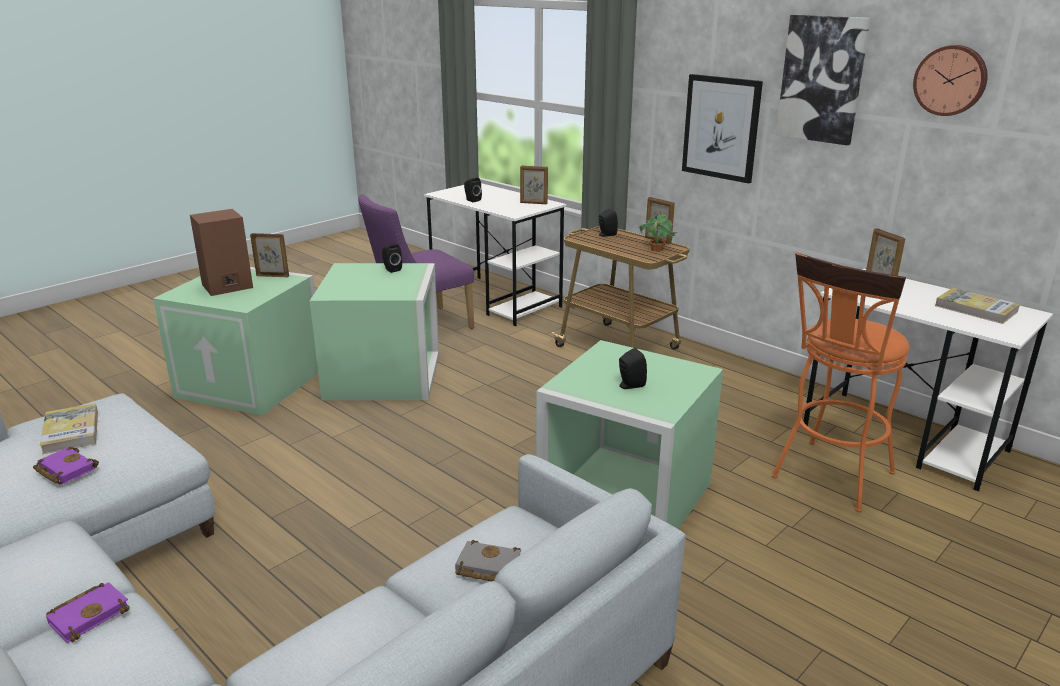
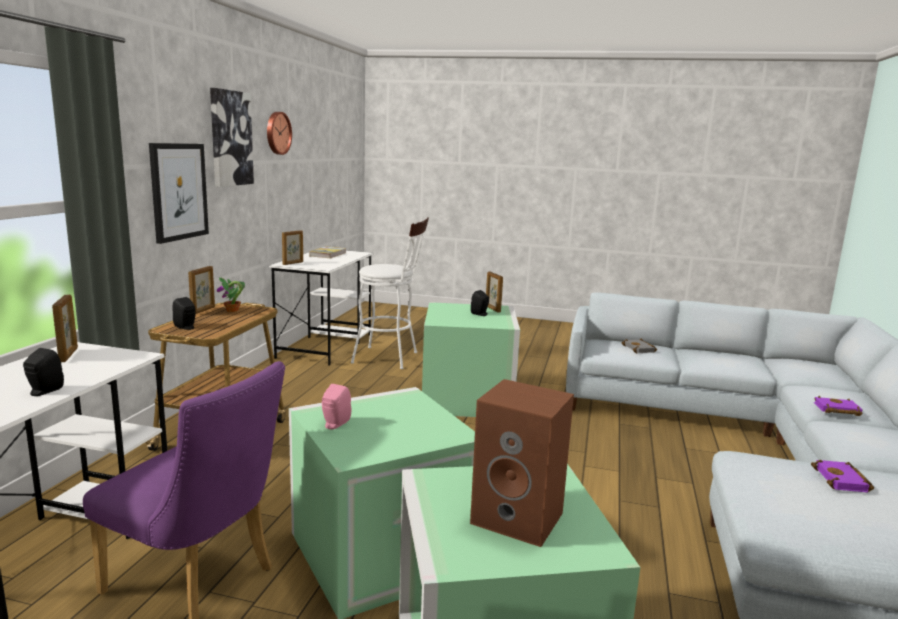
camera: 120 degrees left, 10 degrees down
book [40,403,98,454] -> none
picture frame [250,233,289,277] -> picture frame moved to [486,272,503,313]
black speaker [382,244,402,273] -> pink speaker [322,384,351,429]
orange stool [772,253,910,513] -> white stool [351,217,429,369]

